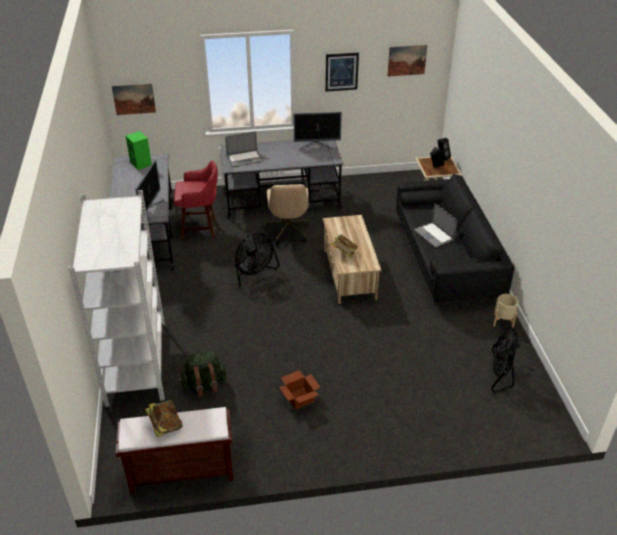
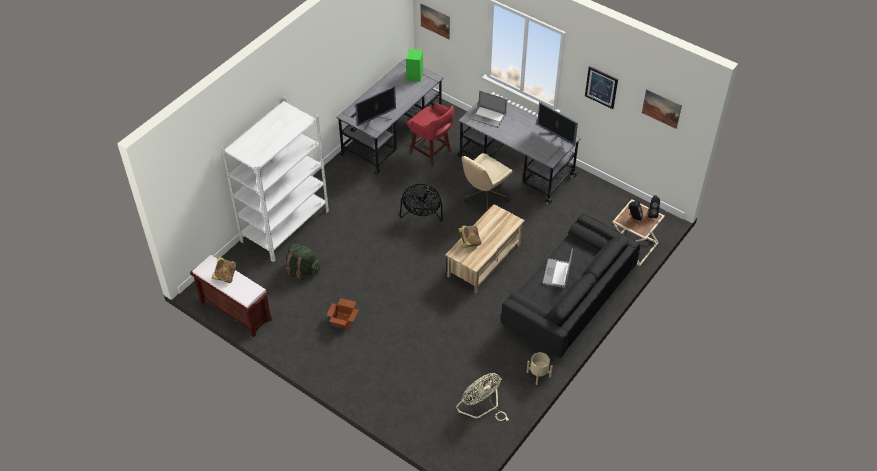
camera: 45 degrees right, 10 degrees up
black fan [491,327,536,394] -> beige fan [456,373,509,421]

